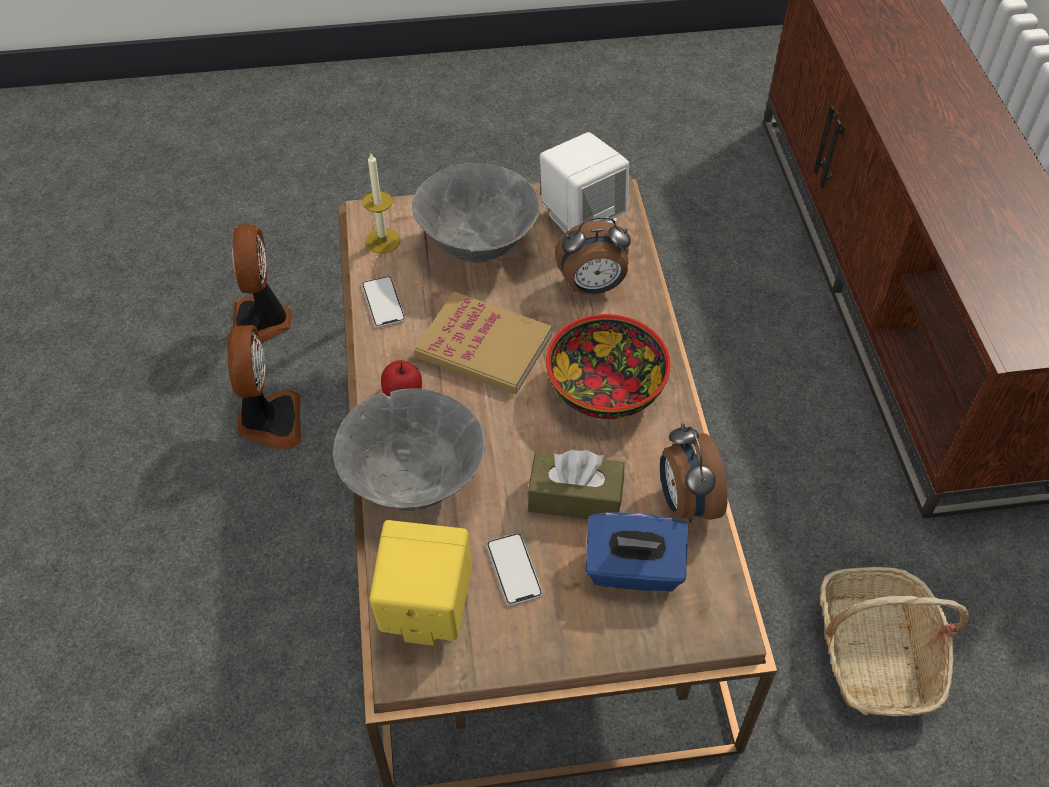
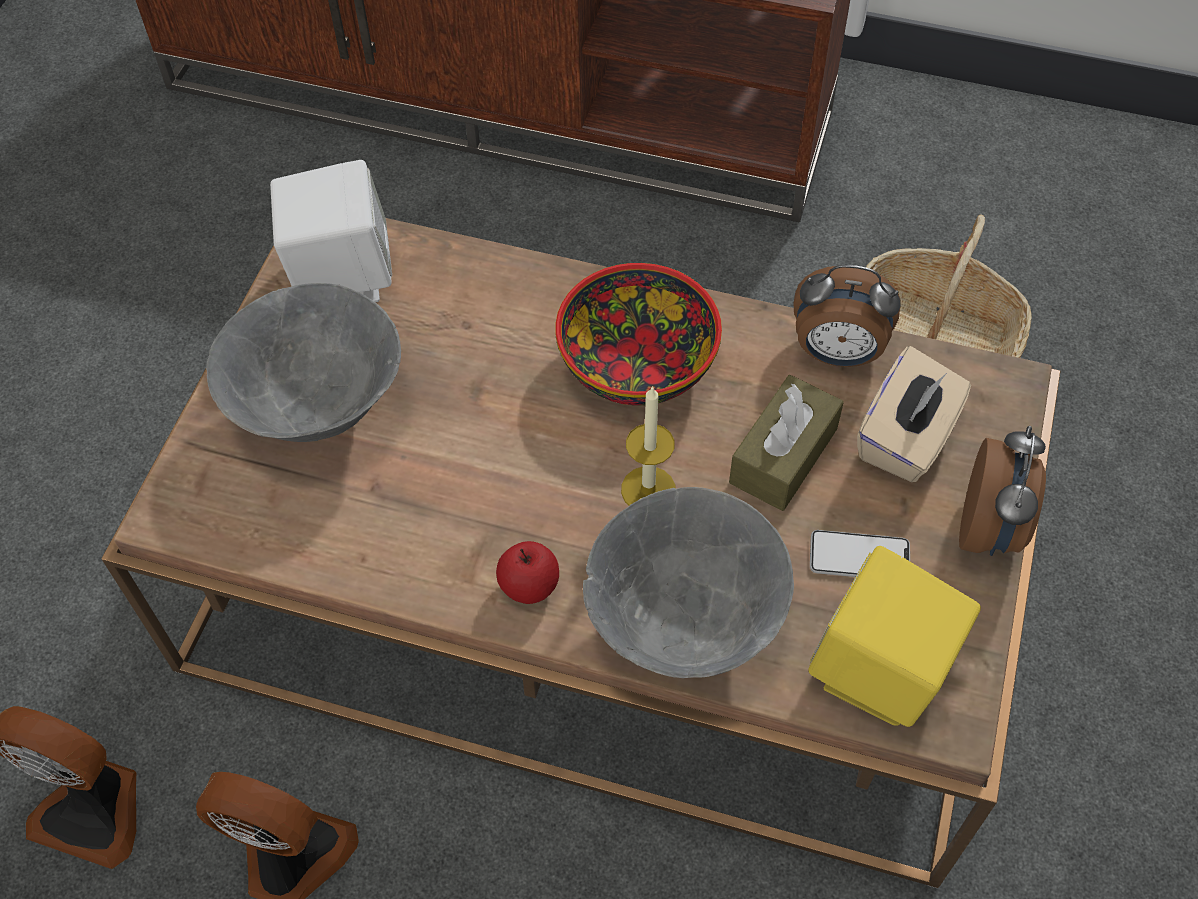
camera: 65 degrees left, 5 degrees up
candle [362,153,400,253] -> candle moved to [621,386,676,506]
phone [362,276,406,328] -> none
book [414,291,552,395] -> none
alarm clock [555,217,631,294] -> alarm clock moved to [959,426,1046,556]
blue tissue box [586,512,688,592] -> beige tissue box [857,346,971,482]

